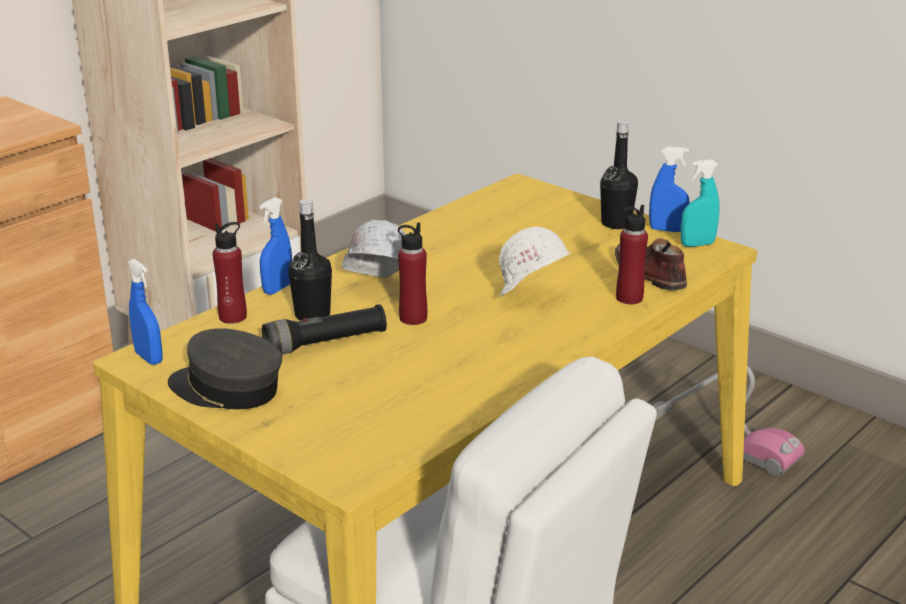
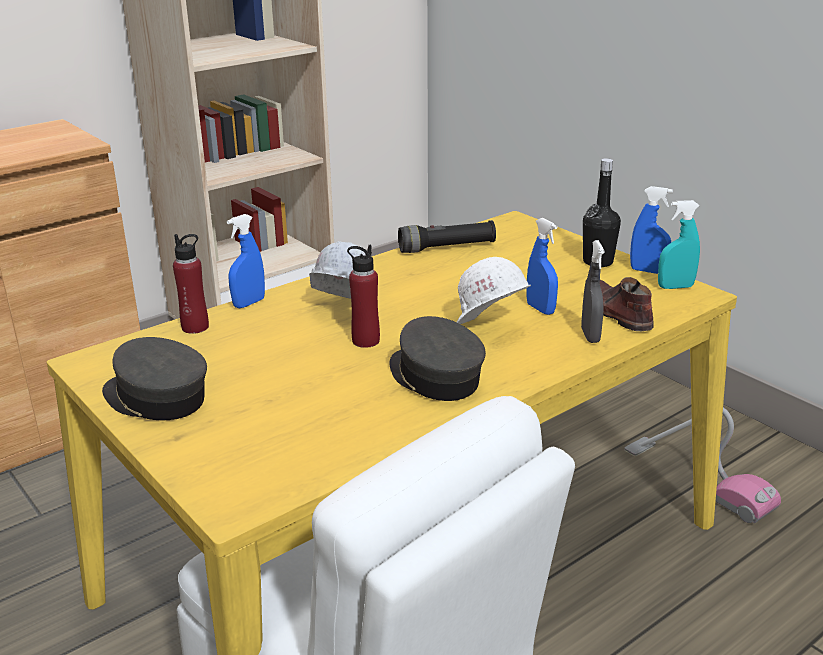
camera: 10 degrees right, 0 degrees up
blue spray bottle [128,259,163,365] -> blue spray bottle moved to [526,218,558,315]
black flashlight [262,304,387,354] -> black flashlight moved to [398,220,496,253]
black bottle [288,199,332,320] -> none
red bottle [616,205,648,304] -> grey spray bottle [581,240,604,343]
none -> grey cap [390,316,486,401]

